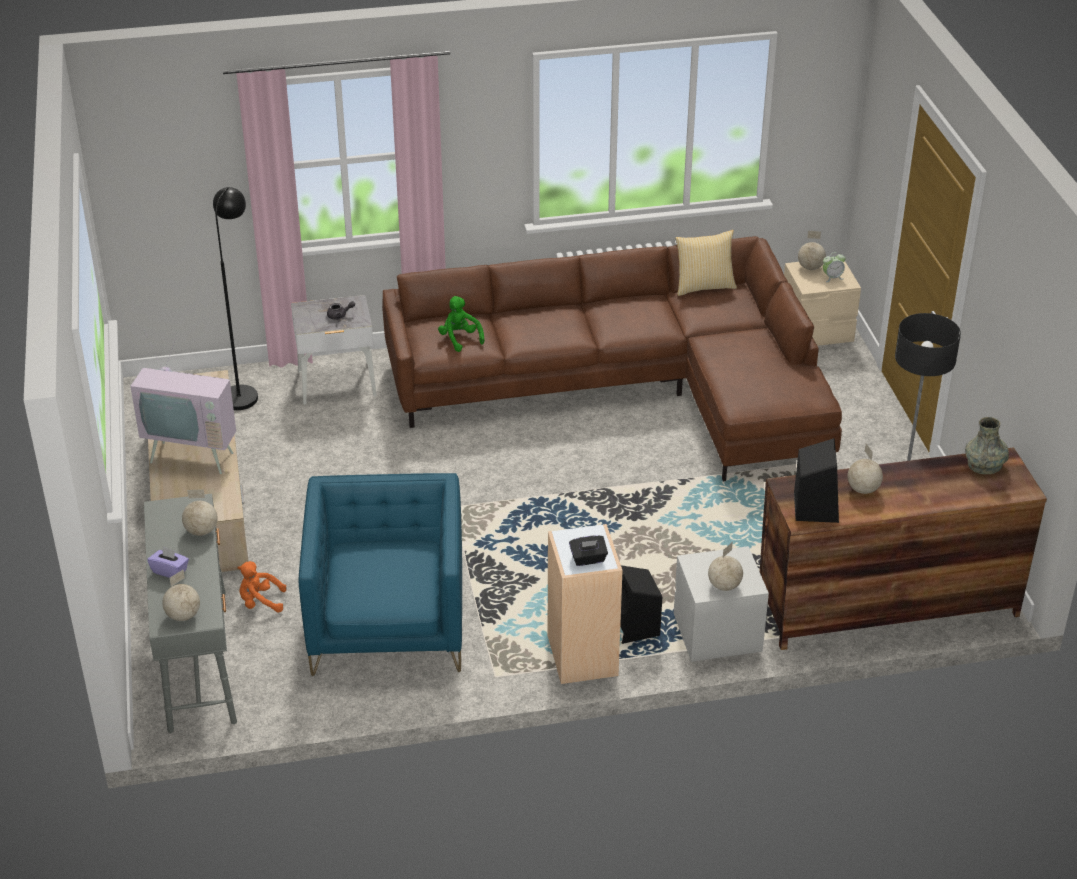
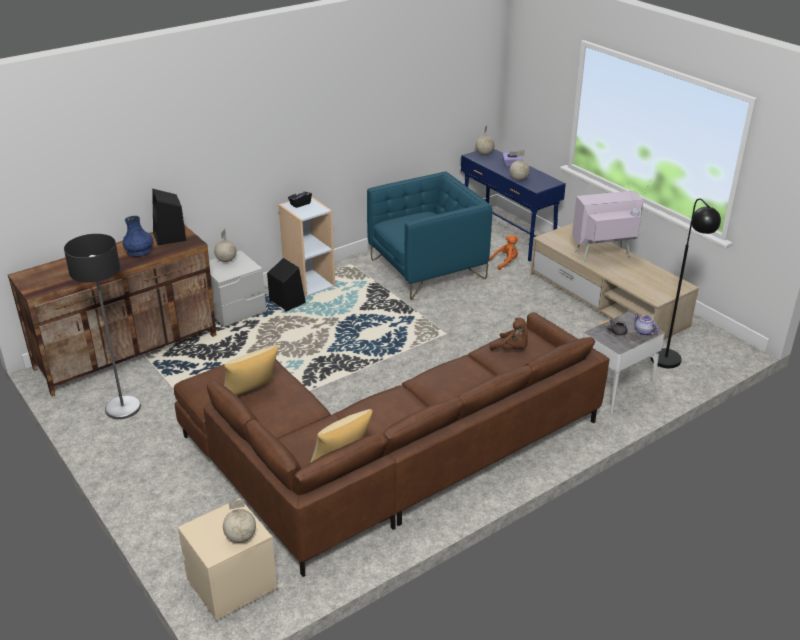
camera: 155 degrees right, 5 degrees down
grey console table [144,494,237,733] -> blue console table [461,149,566,261]
blue armchair [299,473,462,676] -> blue armchair turned 90 degrees counterclockwise [367,171,492,300]
green plush toy [438,296,485,352] -> brown plush toy [490,318,528,351]
alarm clock [823,252,846,282] -> none
globe [847,444,883,494] -> blue vase [123,216,153,257]
grey vase [965,417,1009,474] -> none
none -> pillow [224,345,278,395]
none -> teapot [634,313,659,336]

